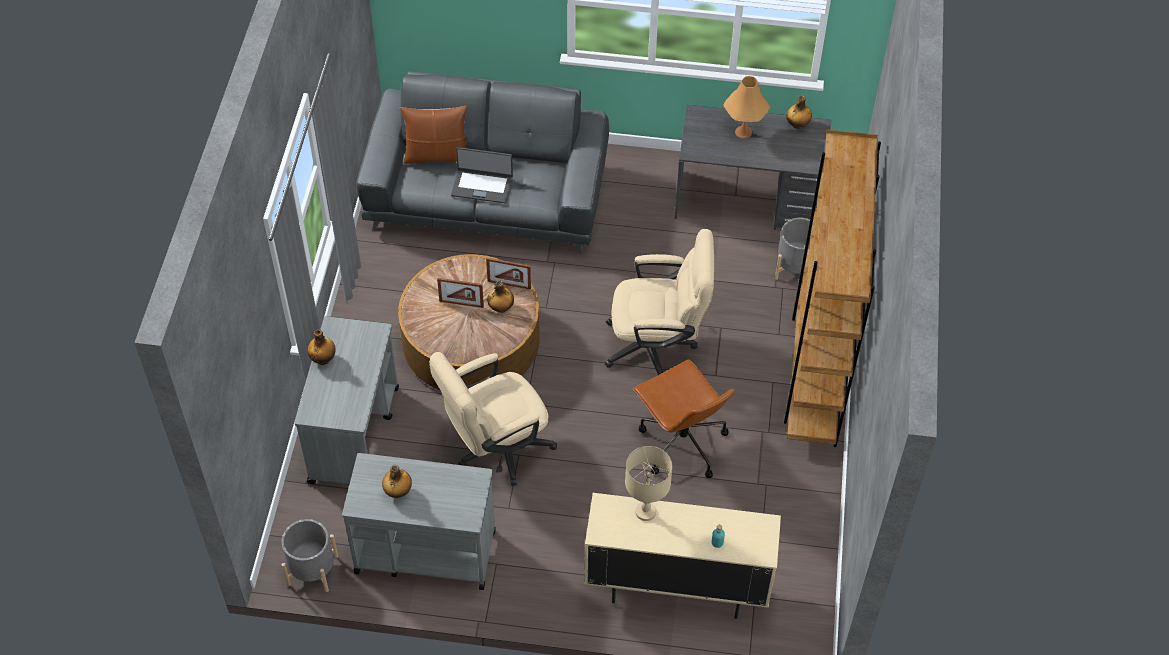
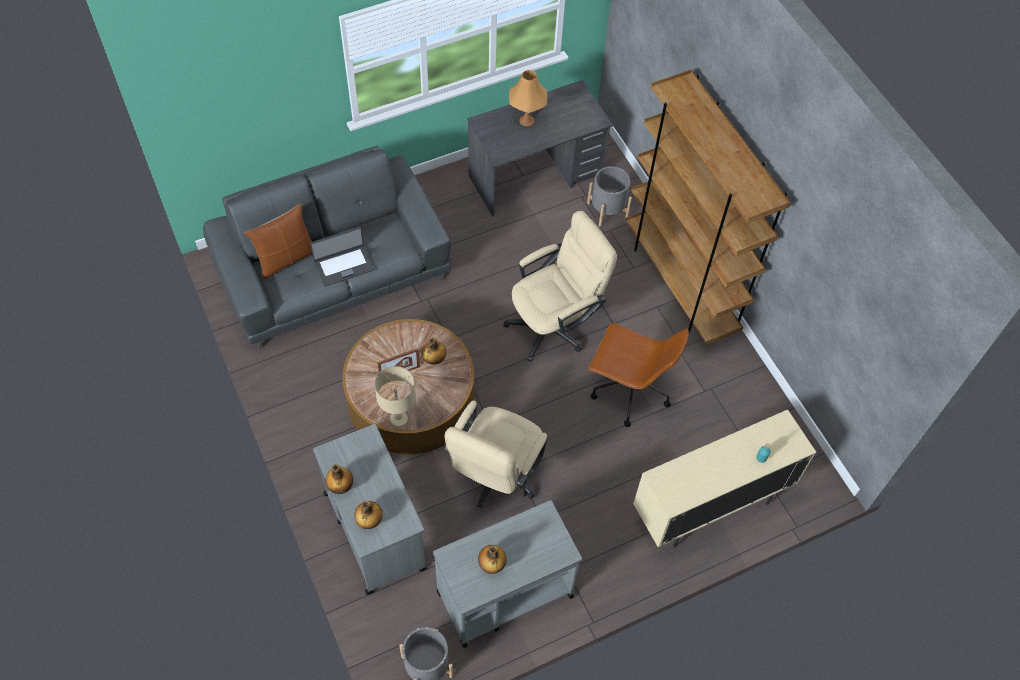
camera: 35 degrees left, 5 degrees up
picture frame [486,258,531,290] -> none
beige table lamp [625,446,672,521] -> beige table lamp moved to [375,366,416,427]
bottle [786,95,812,129] -> bottle moved to [354,501,382,529]

